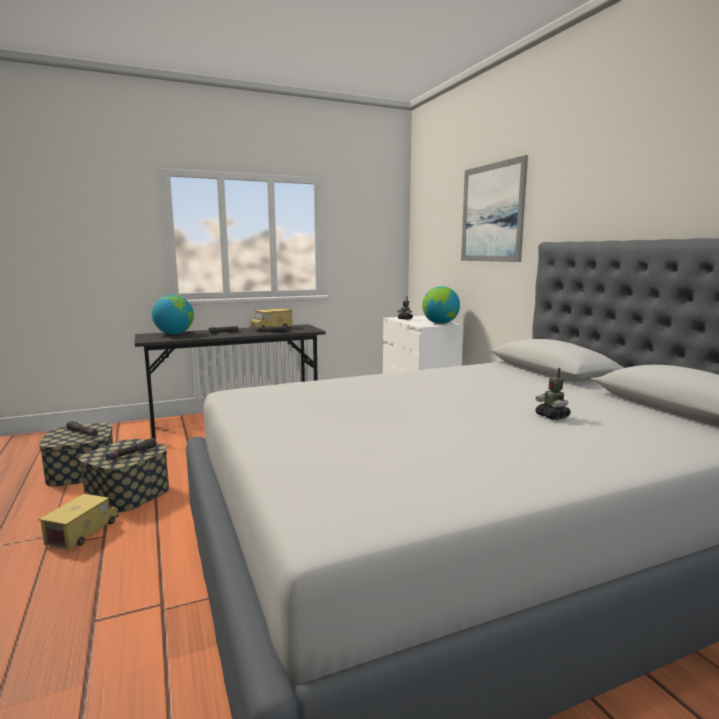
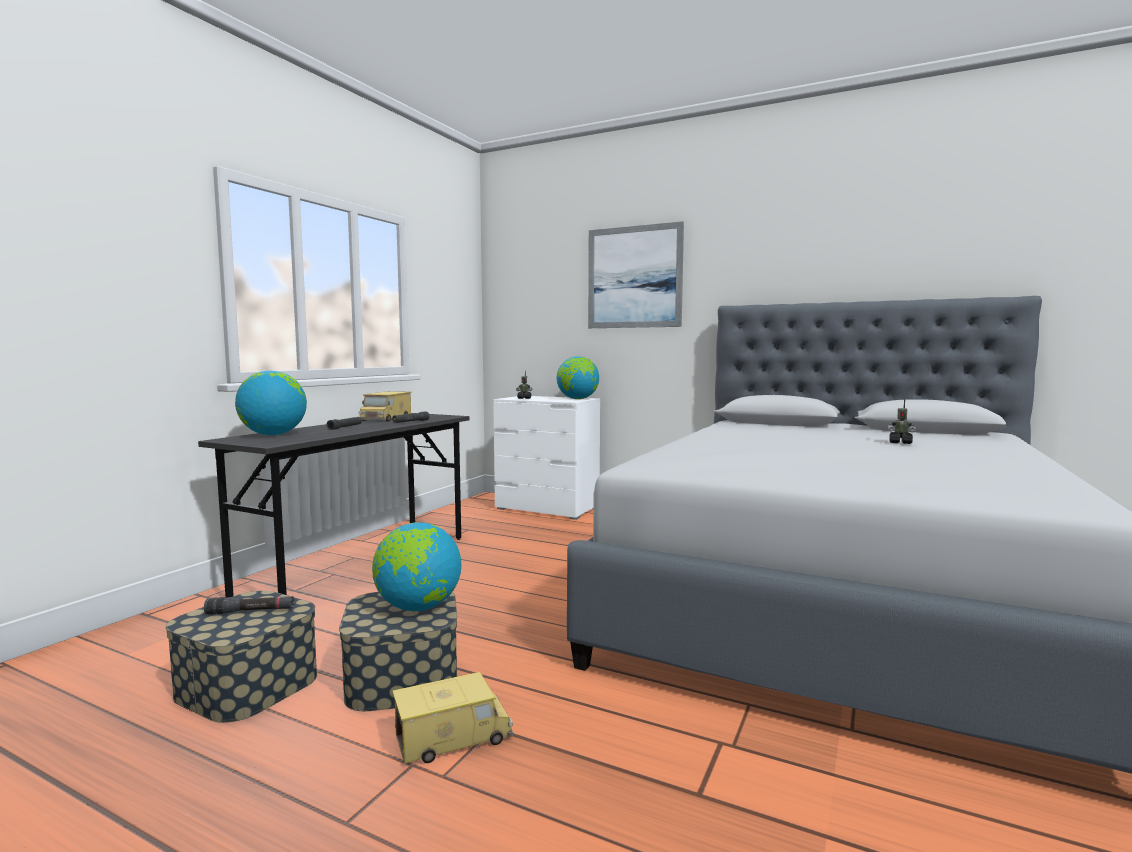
camera: 40 degrees left, 5 degrees down
toy truck [38,494,119,550] -> toy truck turned 90 degrees clockwise [392,672,513,764]
black flashlight [105,438,157,461] -> globe [372,522,461,611]

